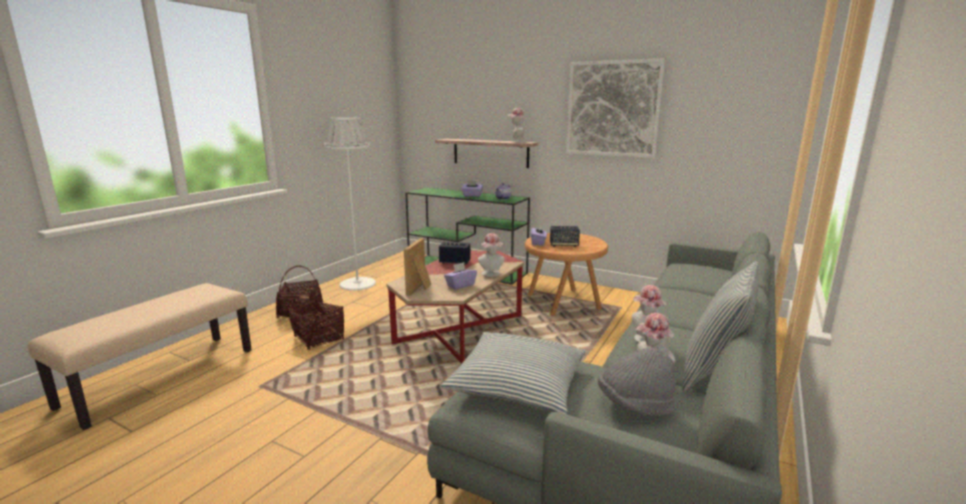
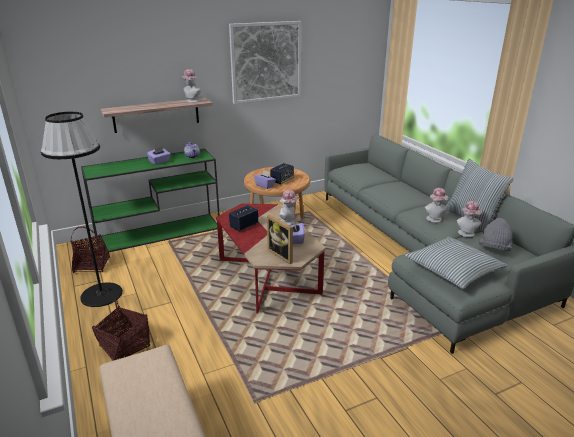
camera: 55 degrees left, 10 degrees up
basket [289,285,344,350] -> basket moved to [70,226,110,273]
white floor lamp [323,117,376,291] -> black floor lamp [41,112,123,307]

